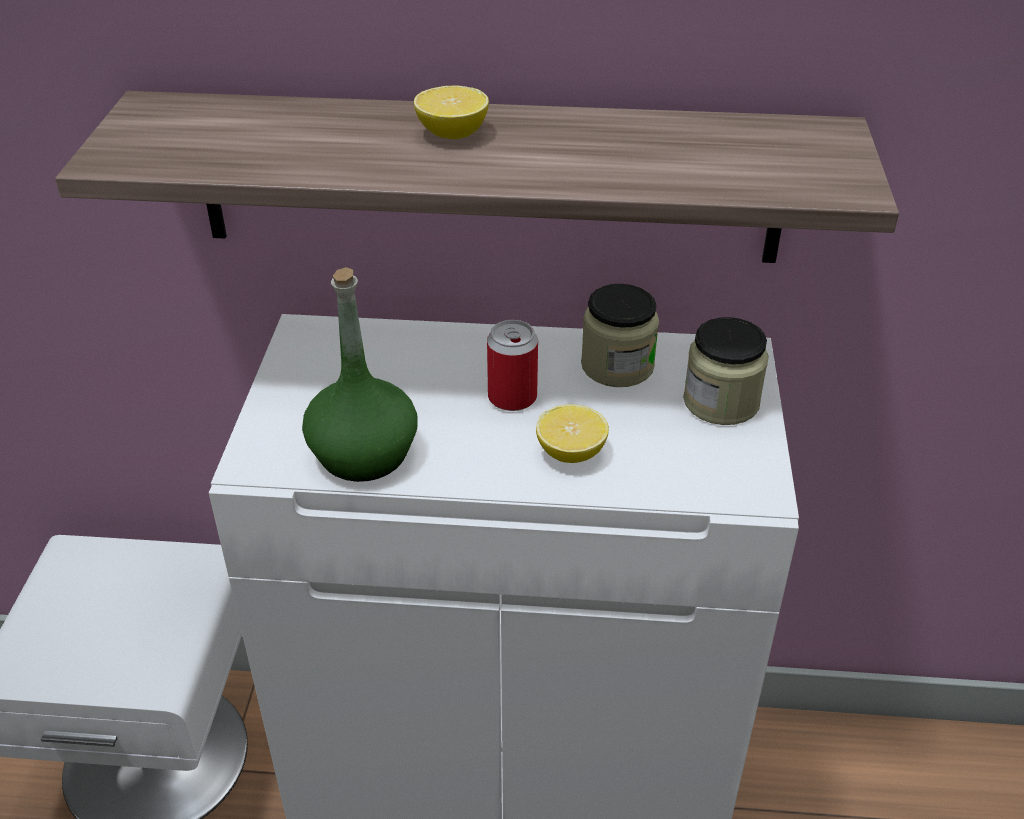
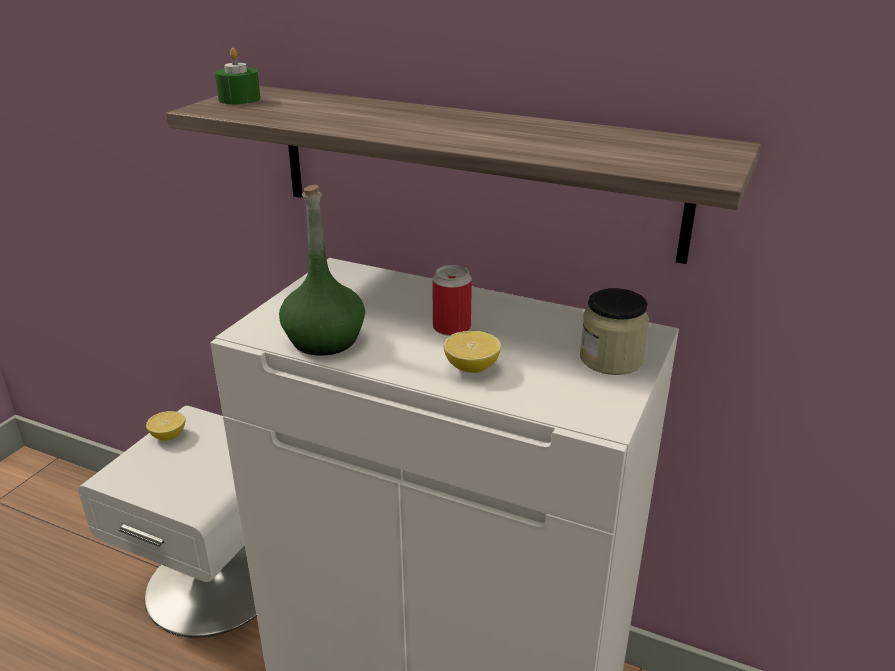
camera: 20 degrees right, 10 degrees down
lemon [414,85,489,139] -> lemon moved to [146,411,185,441]
jar [581,284,659,387] -> none
none -> green candle [215,48,261,104]

